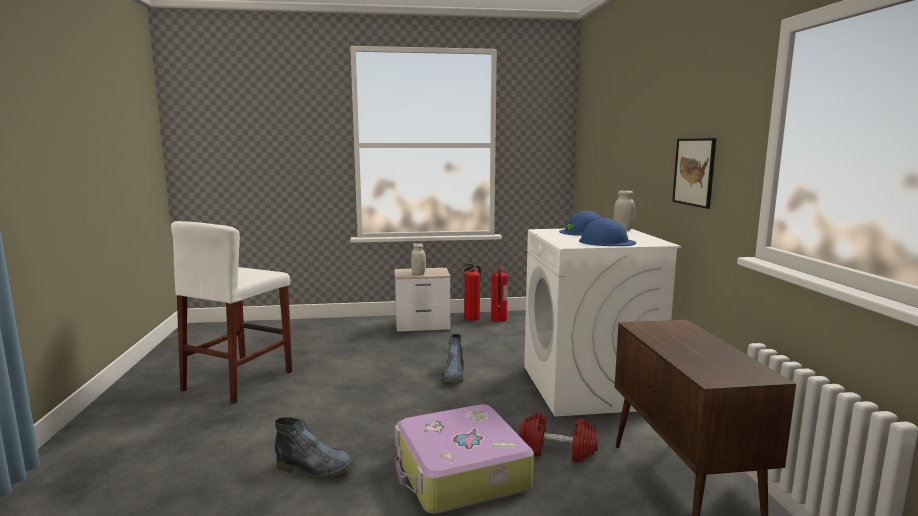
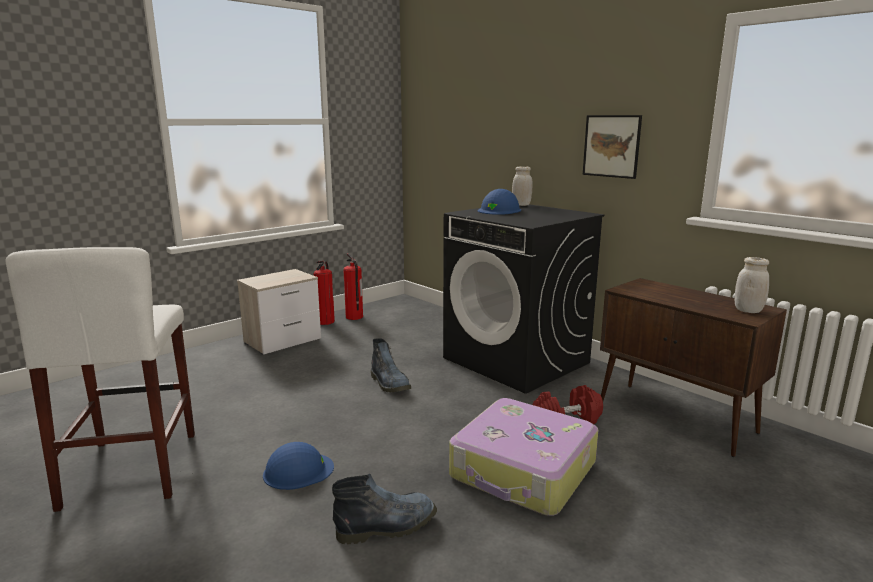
camera: 35 degrees left, 5 degrees up
white jar [411,243,426,275] -> white jar moved to [735,257,769,313]
white washing machine [524,229,681,416] -> black washing machine [443,204,604,394]
blue hard hat [579,218,636,246] -> blue hard hat moved to [263,442,334,490]

